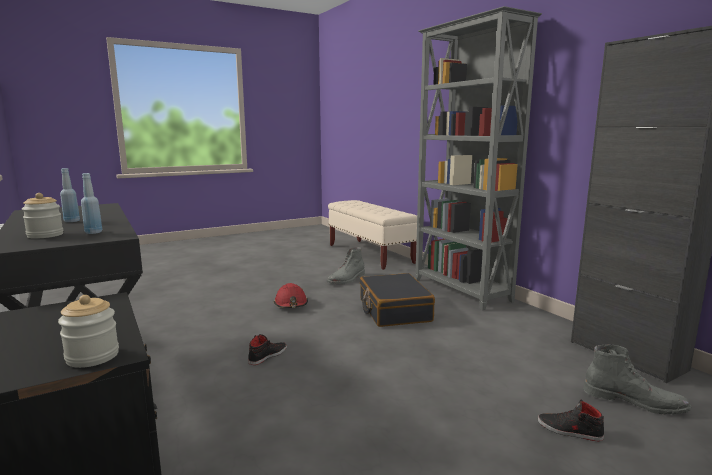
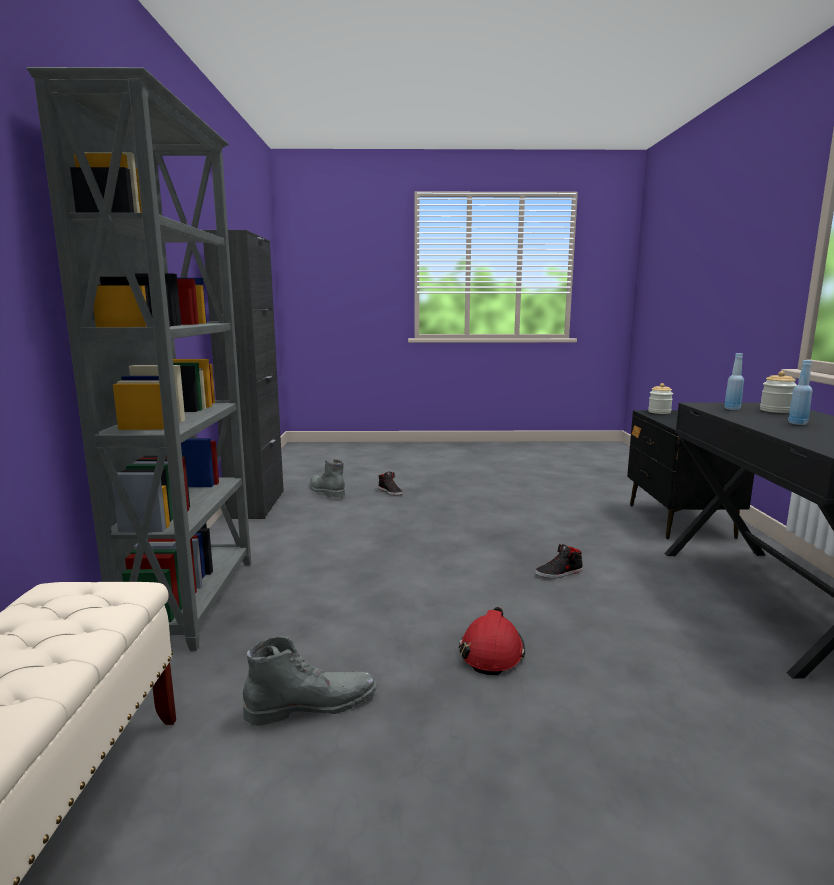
camera: 150 degrees left, 0 degrees up
black suitcase [360,273,435,327] -> none

